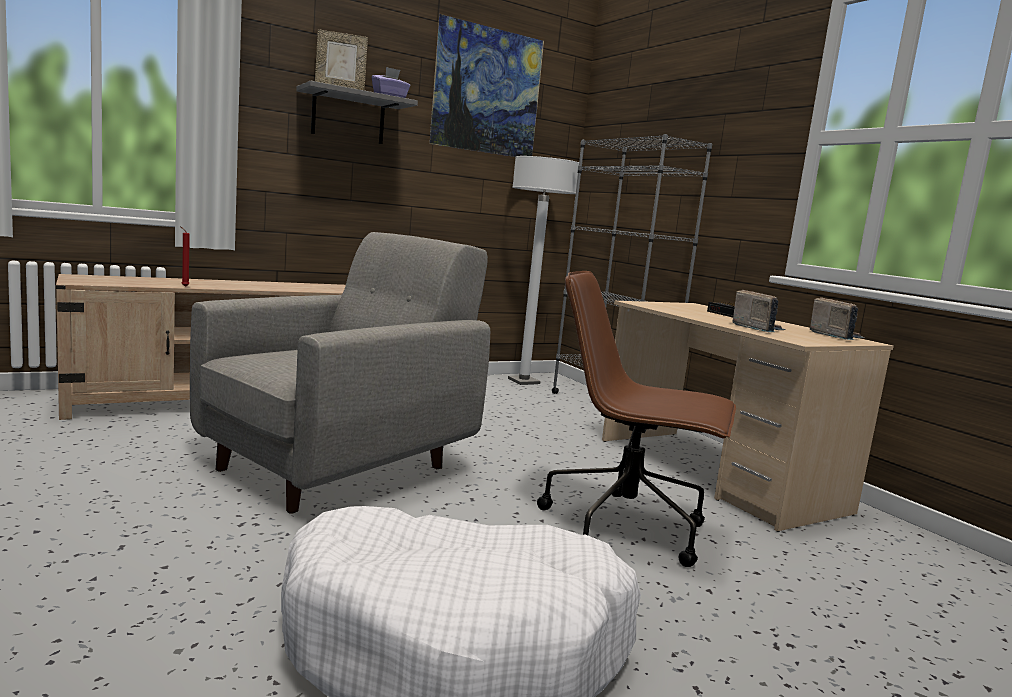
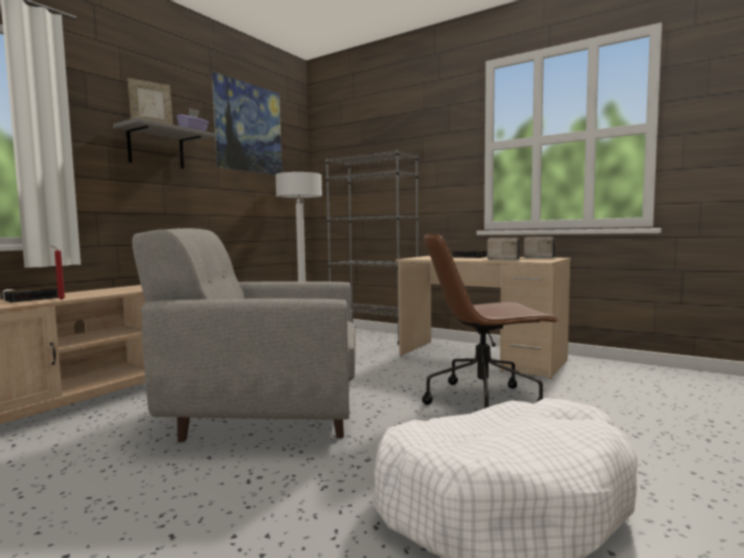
camera: 25 degrees left, 5 degrees down
grey armchair [190,232,490,514] -> grey armchair turned 105 degrees counterclockwise [132,228,356,443]
none -> alarm clock [4,287,58,303]

